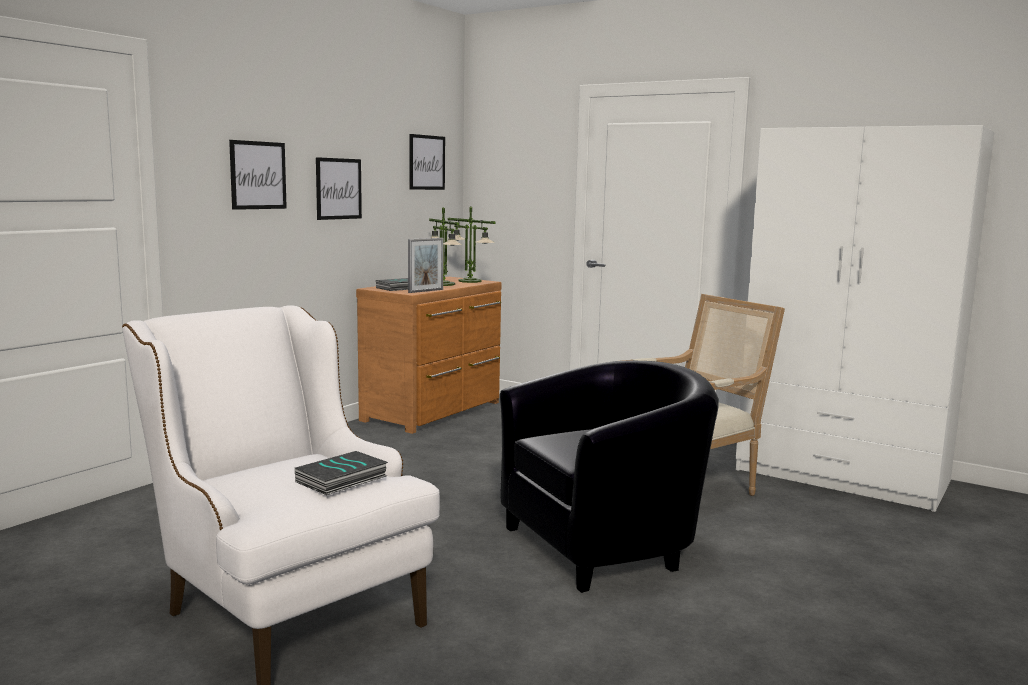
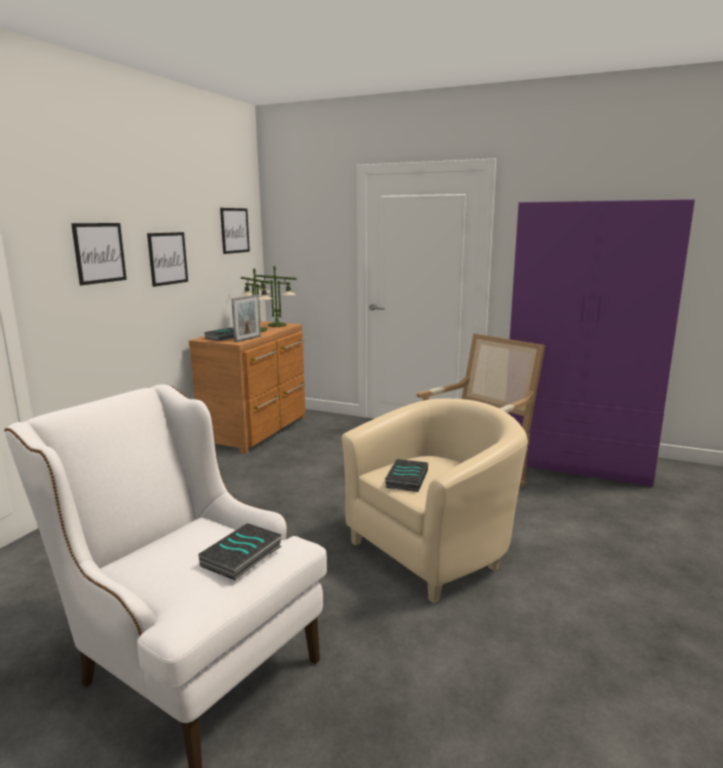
camera: 10 degrees left, 5 degrees up
black armchair [500,361,719,593] -> beige armchair [342,399,528,604]
white wardrobe [736,125,994,512] -> purple wardrobe [508,199,695,487]
none -> book [385,459,428,492]

